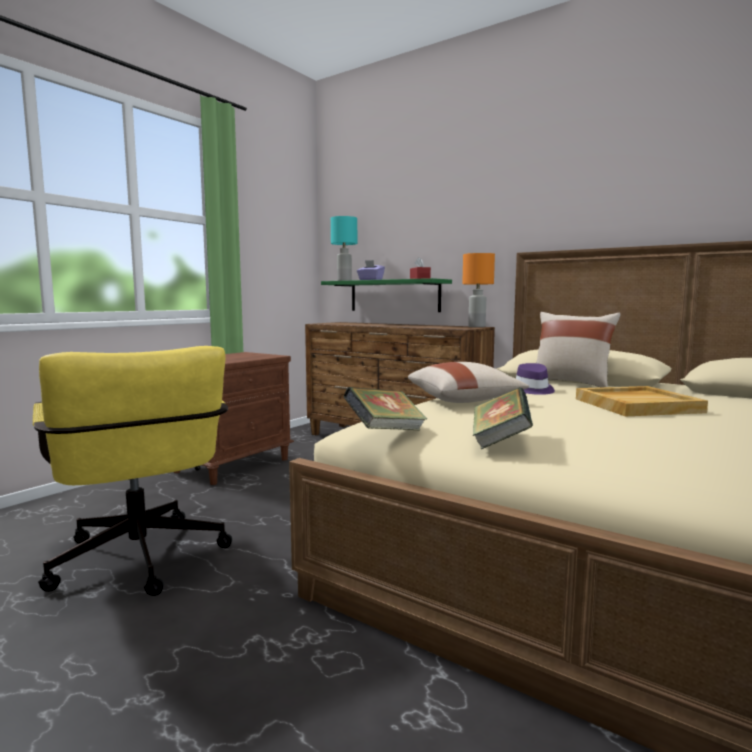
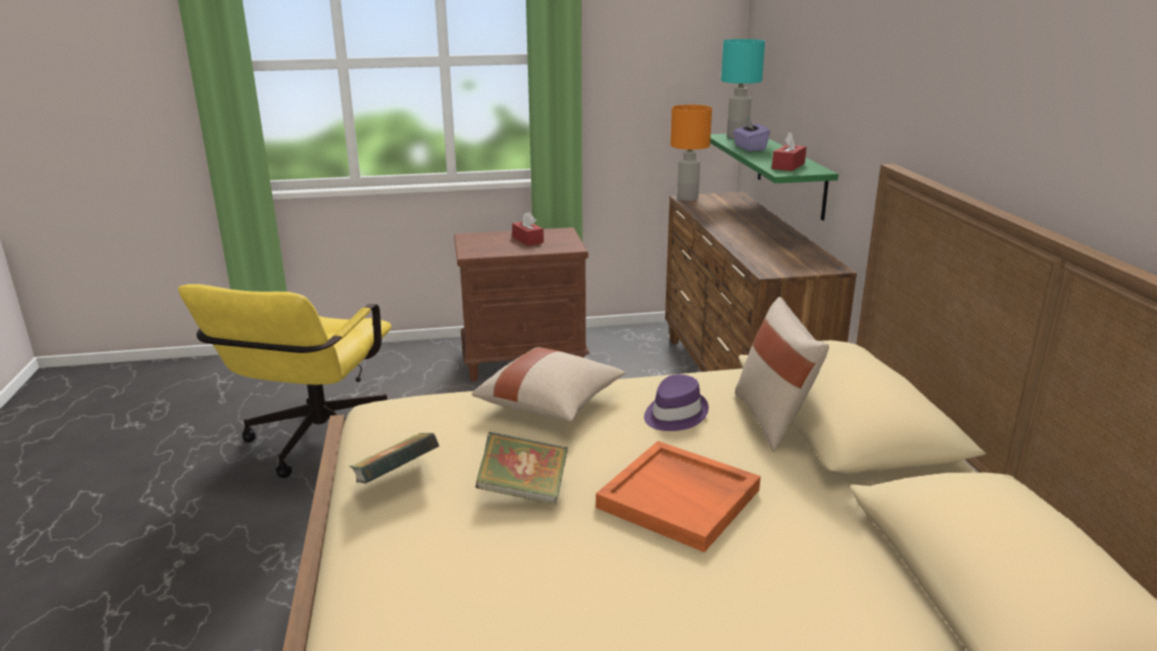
camera: 45 degrees right, 15 degrees up
book [343,387,427,431] -> book moved to [475,432,568,505]
orange table lamp [462,253,495,327] -> orange table lamp moved to [670,105,712,201]
beige tray [576,386,708,416] -> orange tray [596,441,761,552]
none -> red tissue box [512,212,544,246]

